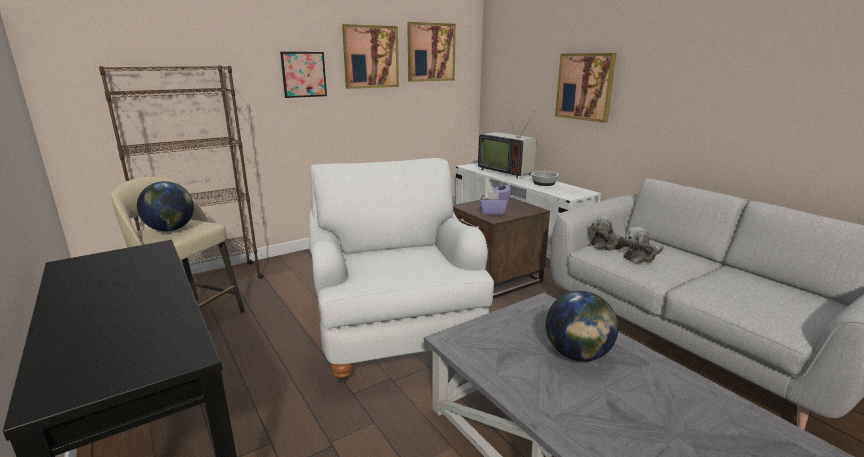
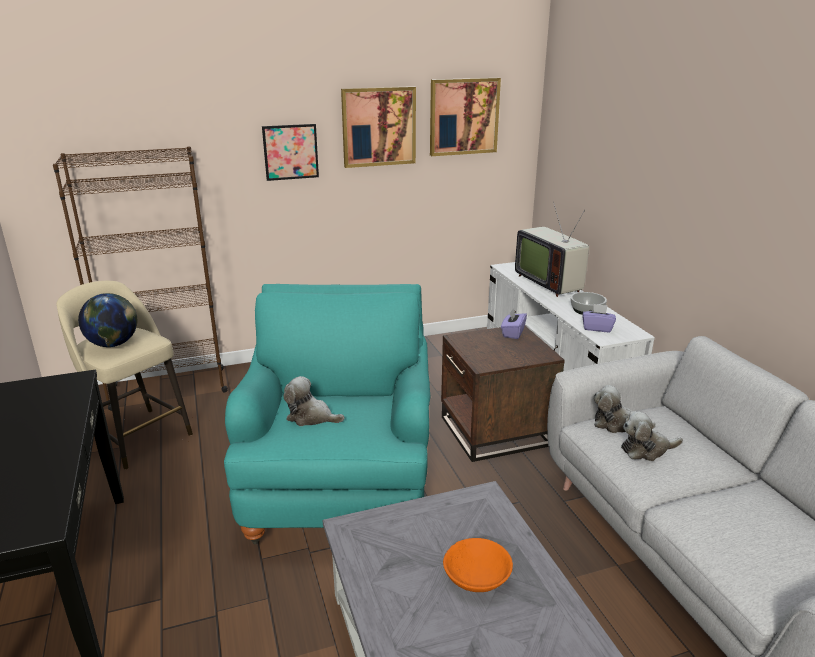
camera: 15 degrees right, 5 degrees up
white armchair [308,158,494,383] -> turquoise armchair [224,284,431,544]
purple tissue box [479,192,508,215] -> purple tissue box moved to [582,304,616,332]
globe [545,291,618,362] -> orange bowl [443,538,513,592]
picture [555,53,617,123] -> none
none -> plush toy [283,376,344,426]

